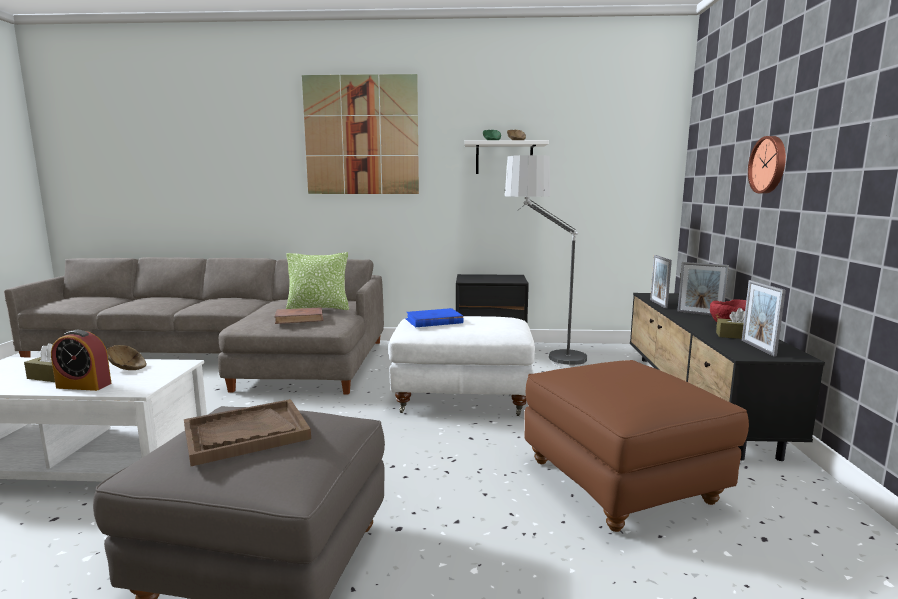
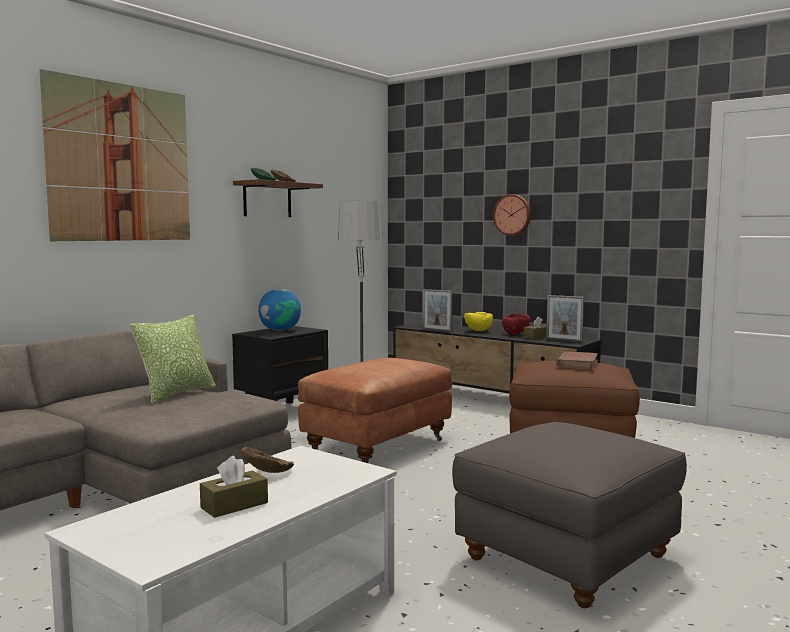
camera: 55 degrees left, 5 degrees down
alarm clock [51,330,112,391] -> none
brown tray [184,399,311,466] -> none
brown book [274,307,323,324] -> brown book moved to [556,351,598,370]
white ottoman [388,316,535,416] -> brown ottoman [298,358,452,463]
blue book [405,308,464,327] -> none
white shelf [464,140,549,174] -> brown shelf [233,179,323,217]
picture frame [677,262,729,315] -> yellow bowl [464,312,493,331]
none -> globe [258,289,301,331]

